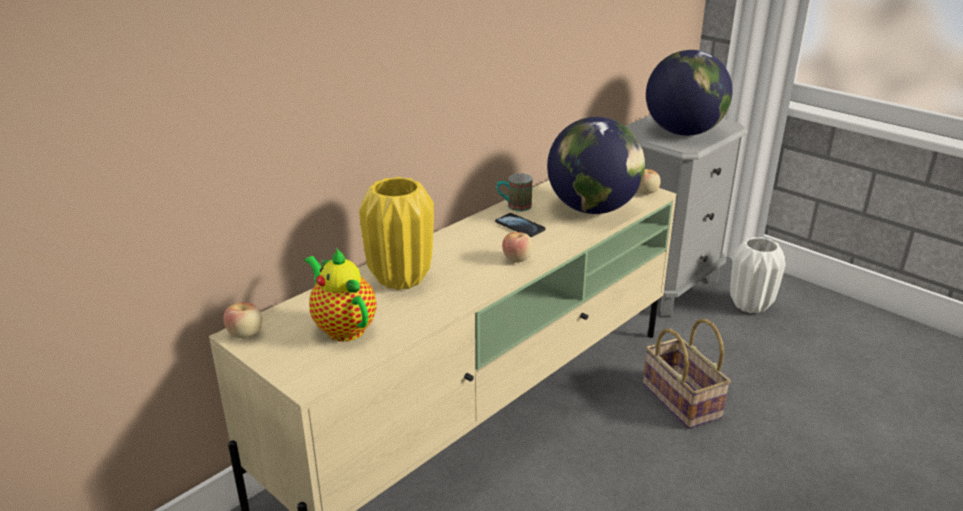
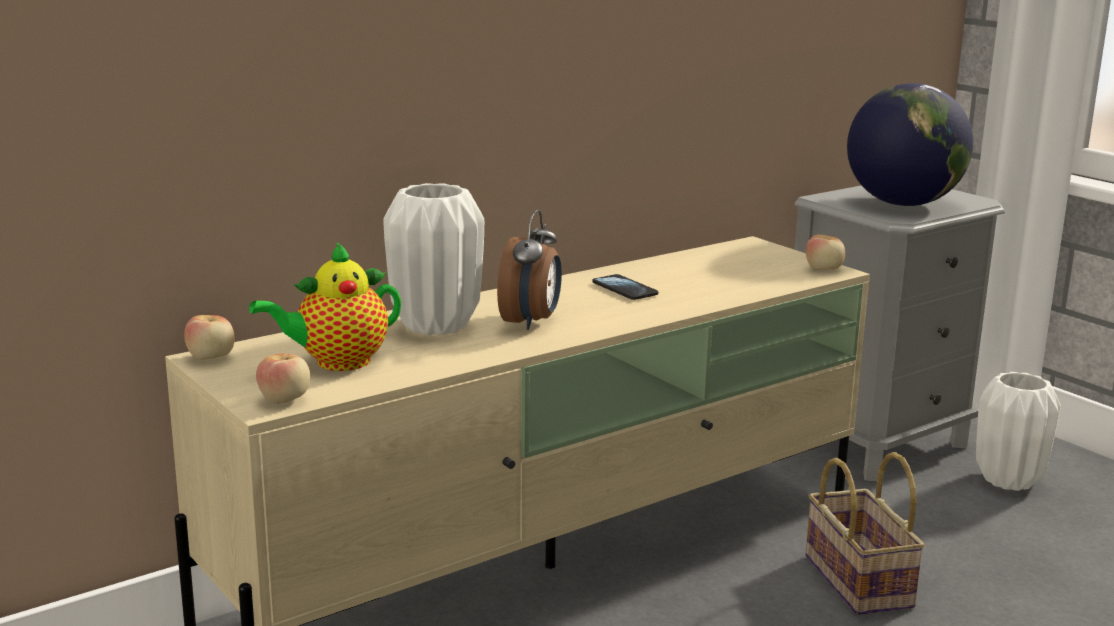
camera: 10 degrees right, 10 degrees down
teapot [305,247,377,342] -> teapot turned 90 degrees counterclockwise [249,242,401,371]
yellow vase [359,177,434,290] -> white vase [383,183,484,335]
mug [497,173,532,212] -> none
apple [502,232,533,263] -> apple moved to [256,353,310,403]
globe [547,117,645,214] -> none
none -> alarm clock [497,210,562,330]

